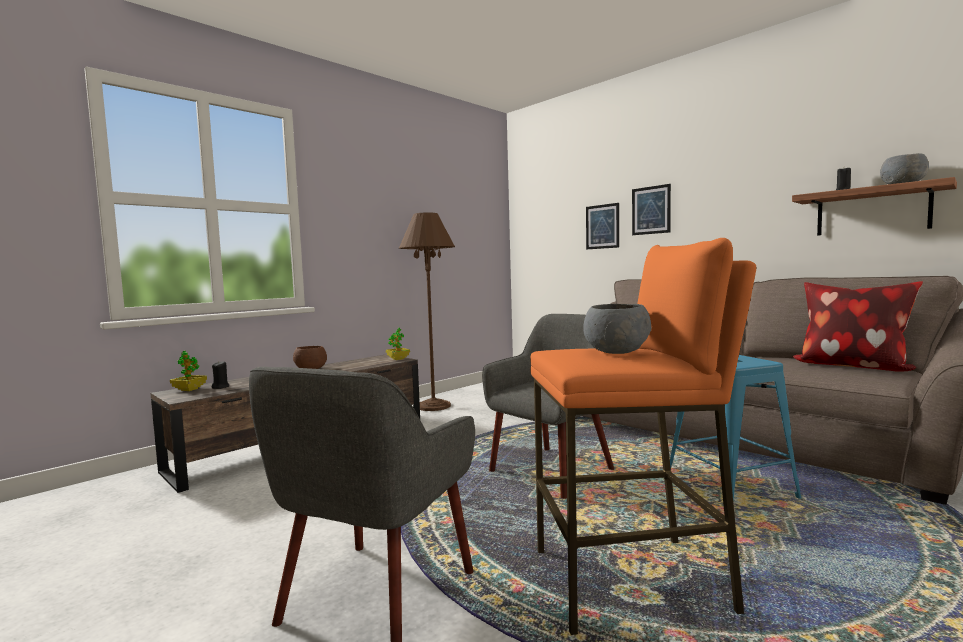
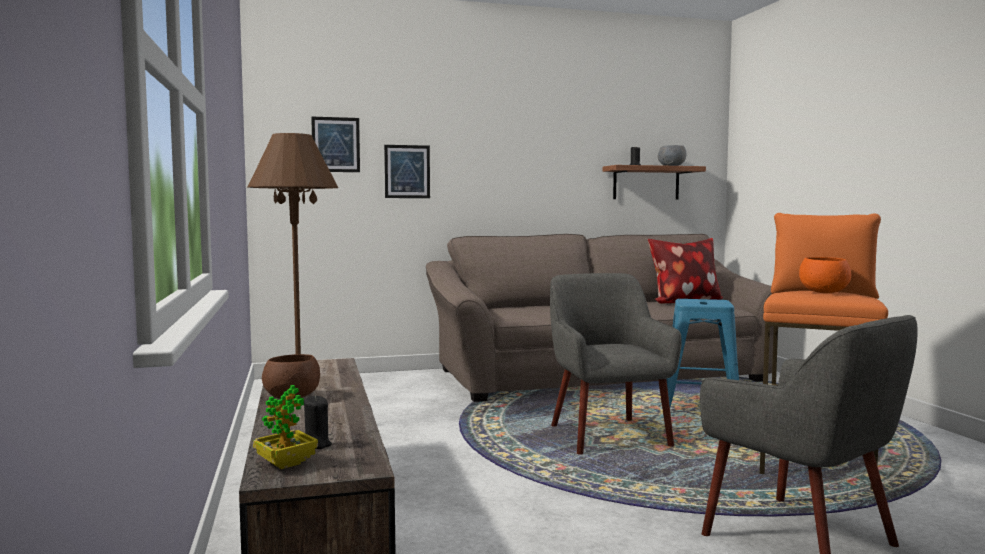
camera: 60 degrees left, 0 degrees up
potted plant [386,328,410,360] -> none
grey bowl [583,304,651,354] -> orange bowl [799,257,851,293]
picture [632,184,671,235] -> picture moved to [311,116,360,172]

